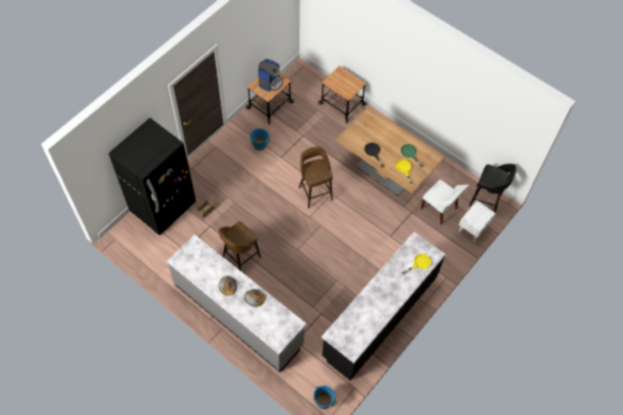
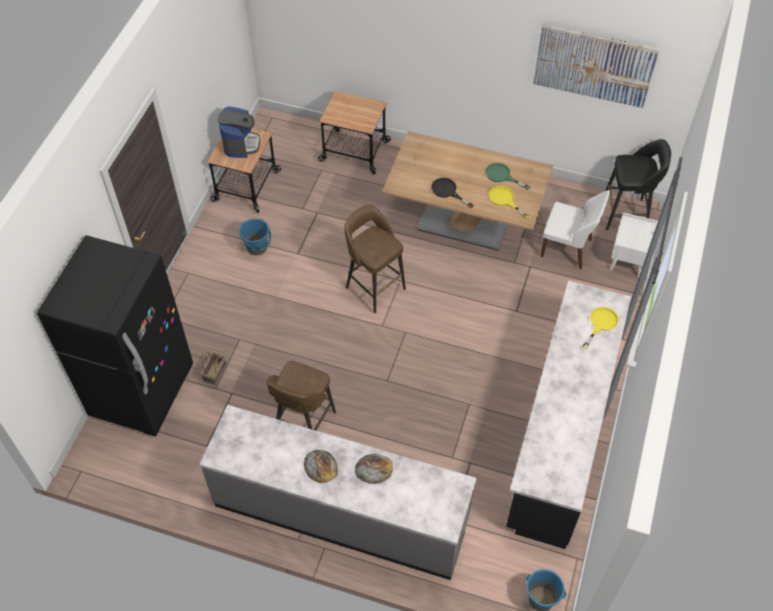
camera: 20 degrees left, 5 degrees down
none -> picture [533,24,660,108]

